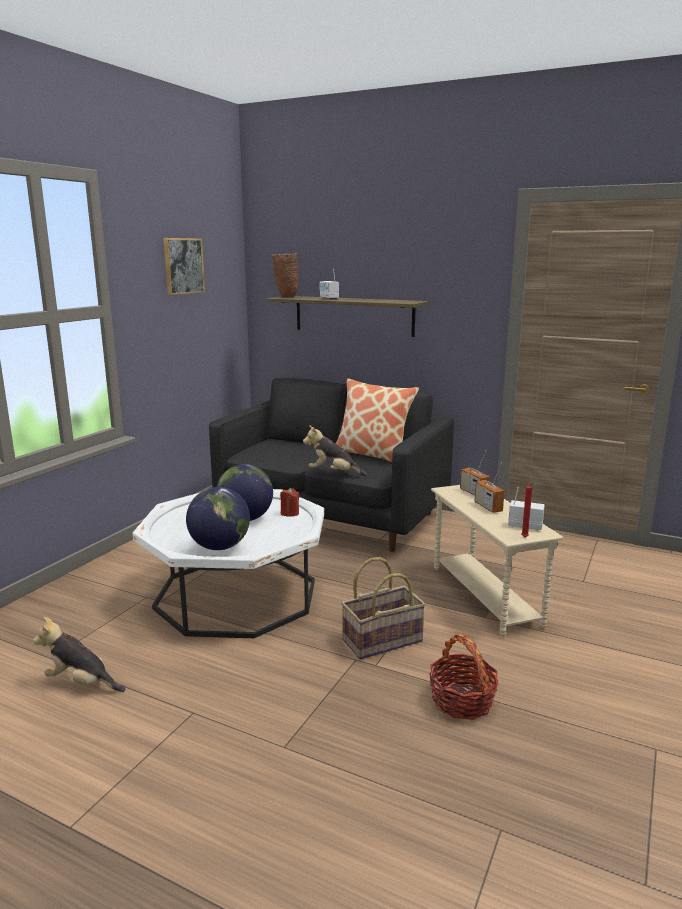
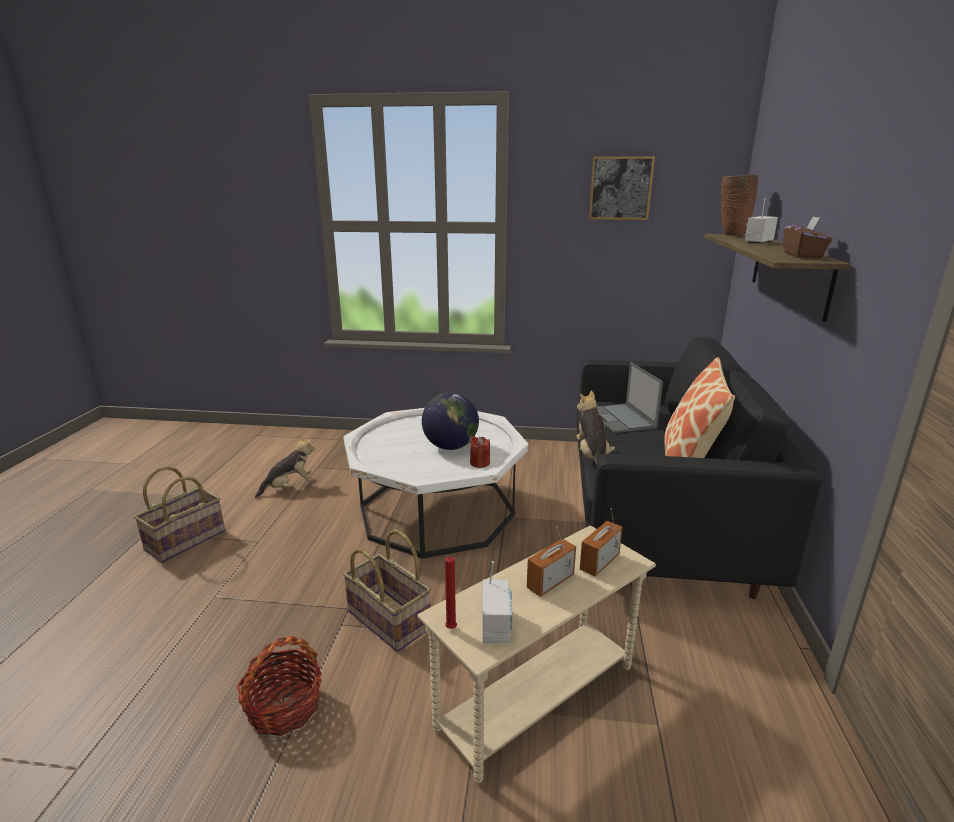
camera: 70 degrees right, 5 degrees up
plush toy [33,617,125,692] -> plush toy turned 60 degrees clockwise [255,436,314,498]
globe [186,487,250,550] -> none
none -> basket [134,466,225,563]
none -> laptop [597,362,663,433]
none -> brown tissue box [783,216,832,258]

